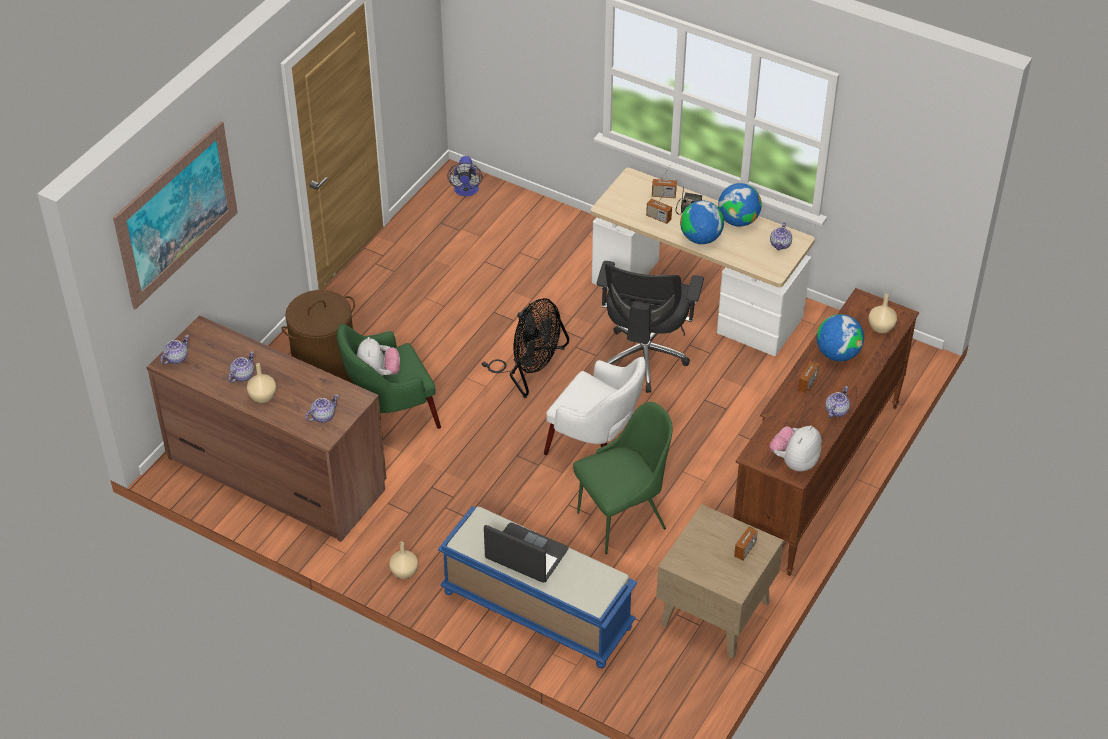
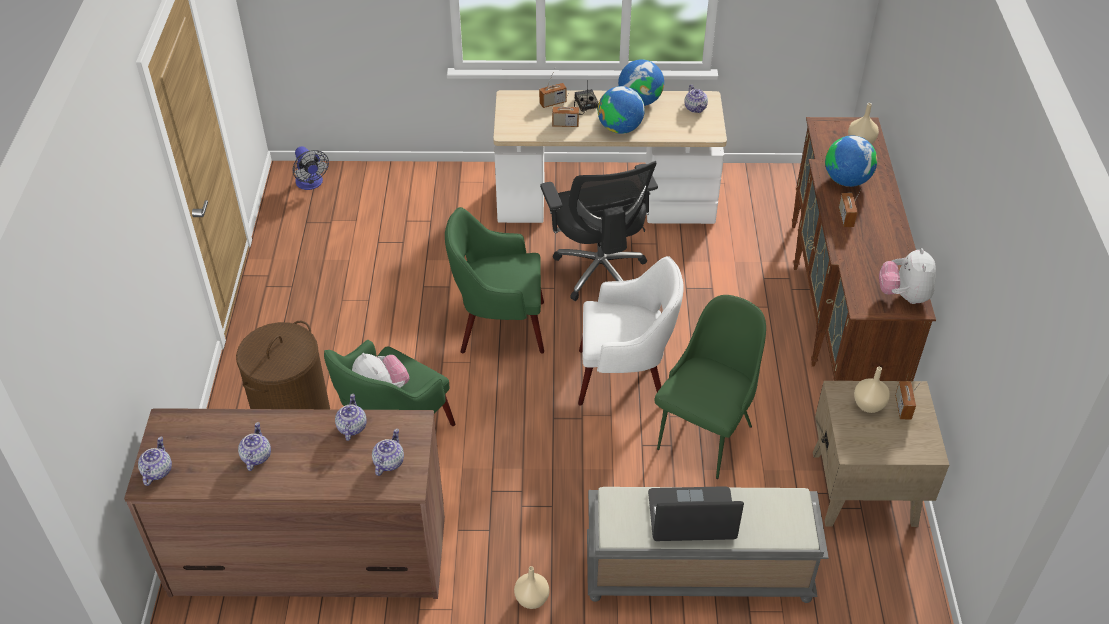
camera: 30 degrees left, 0 degrees up
picture [113,121,238,310] -> none
beige vase [247,363,276,403] -> beige vase moved to [854,367,890,413]
blue bench [438,506,638,668] -> grey bench [587,487,829,603]
black fan [481,298,569,398] -> green armchair [445,207,544,354]
teapot [825,386,850,418] -> teapot moved to [335,394,367,441]

